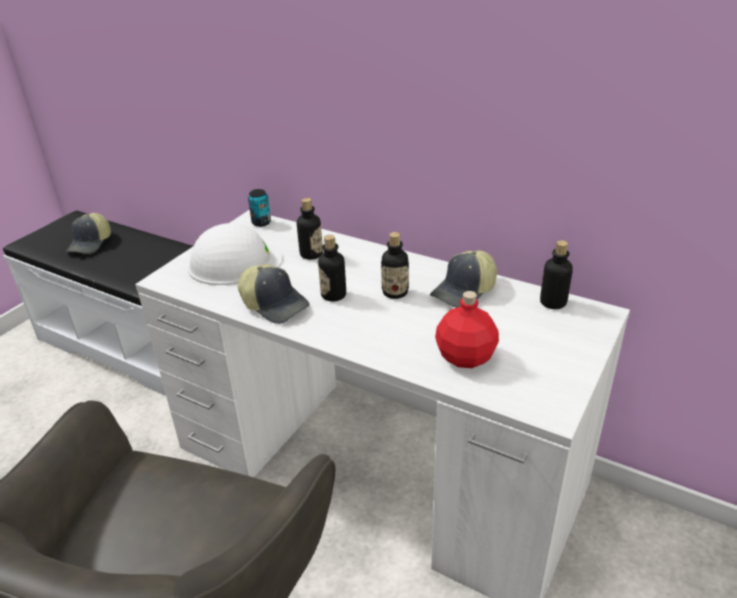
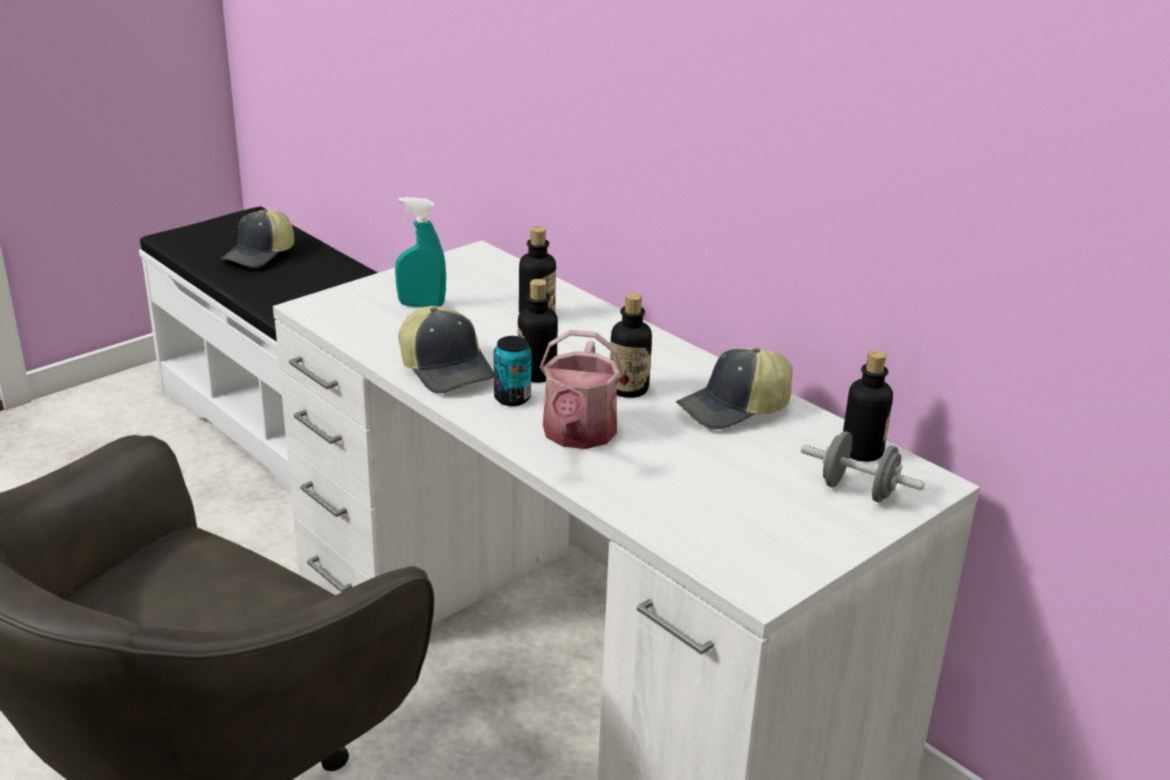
camera: 15 degrees right, 5 degrees down
white hard hat [187,223,283,285] -> turquoise spray bottle [395,197,446,307]
can [248,189,271,227] -> can moved to [494,336,531,406]
red bottle [435,291,499,368] -> none
none -> watering can [539,330,624,449]
none -> grey dumbbell [801,431,925,502]

